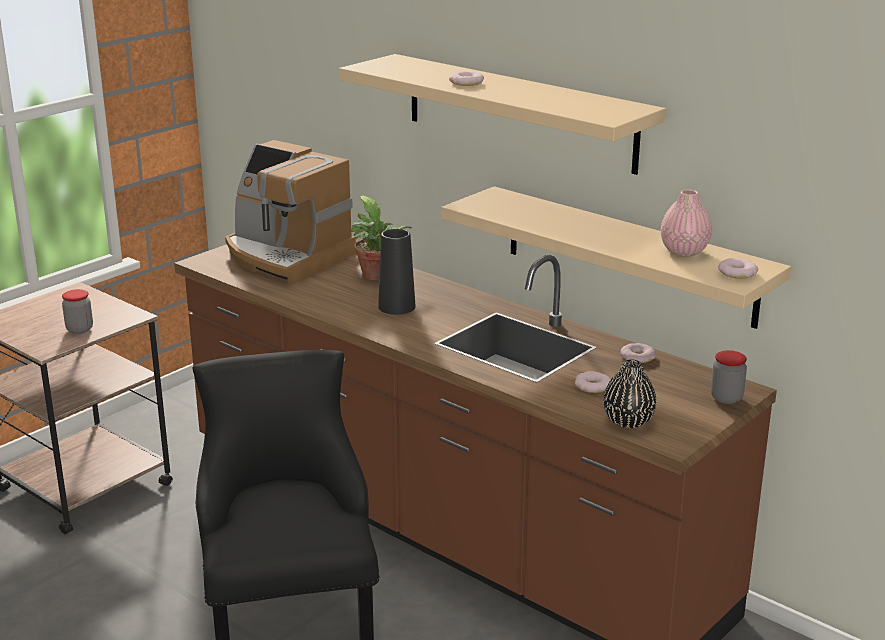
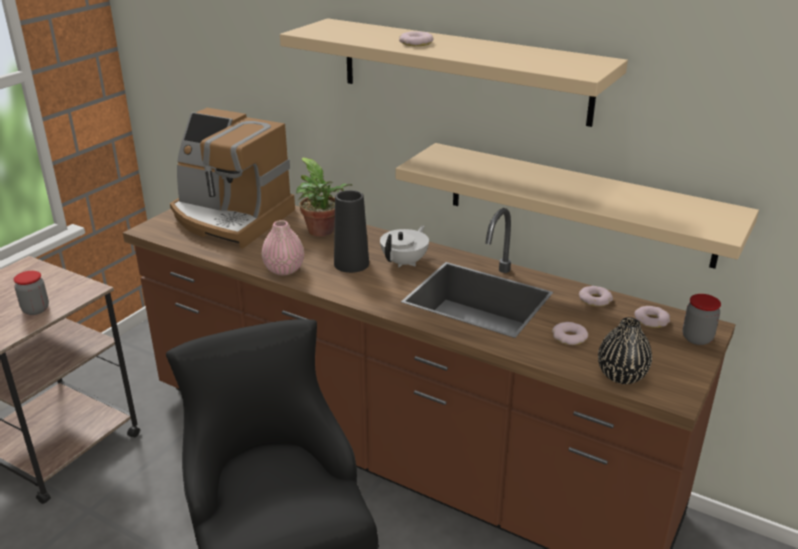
camera: 10 degrees left, 5 degrees up
pink vase [661,190,712,257] -> pink vase moved to [262,220,304,276]
donut [718,258,758,279] -> donut moved to [635,306,670,328]
none -> white teapot [380,225,429,268]

